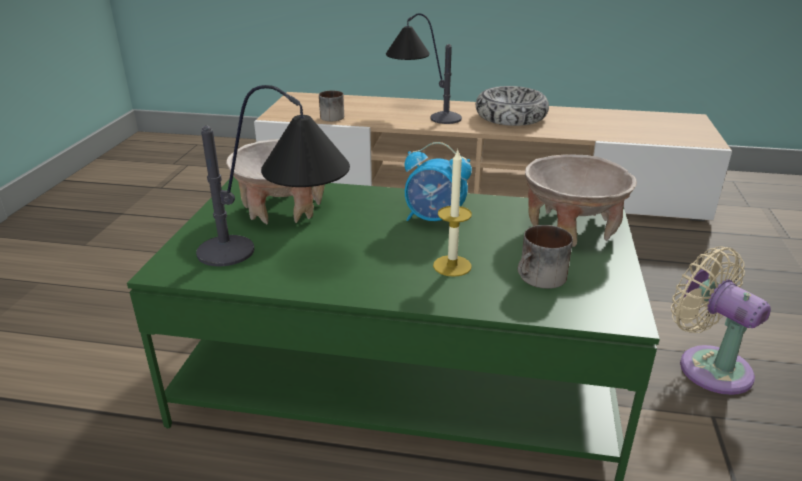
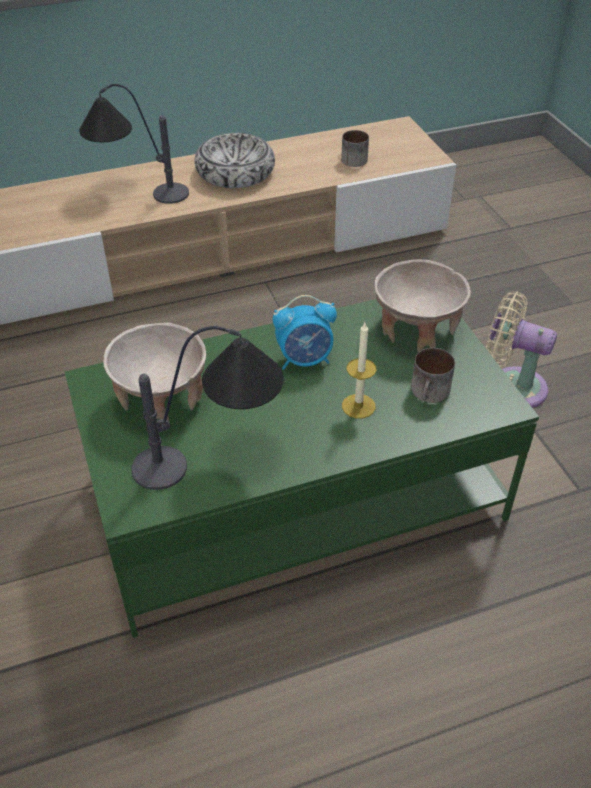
camera: 30 degrees left, 15 degrees up
mug [319,90,344,121] -> mug moved to [341,130,369,167]

